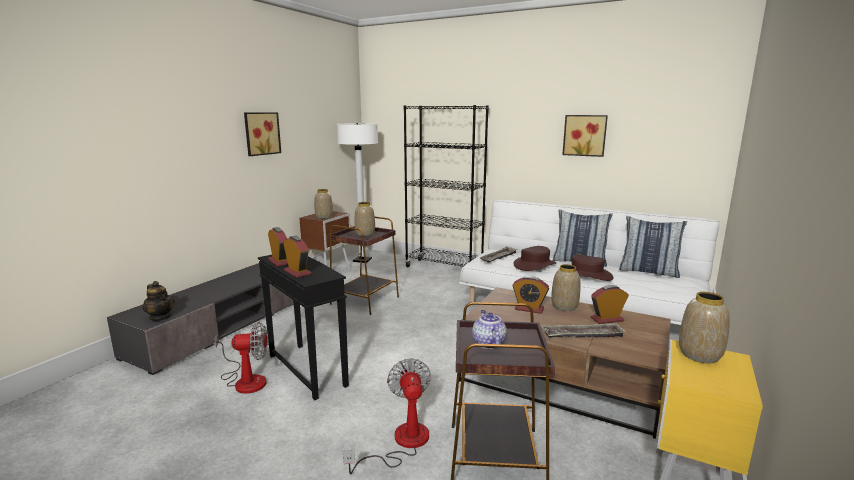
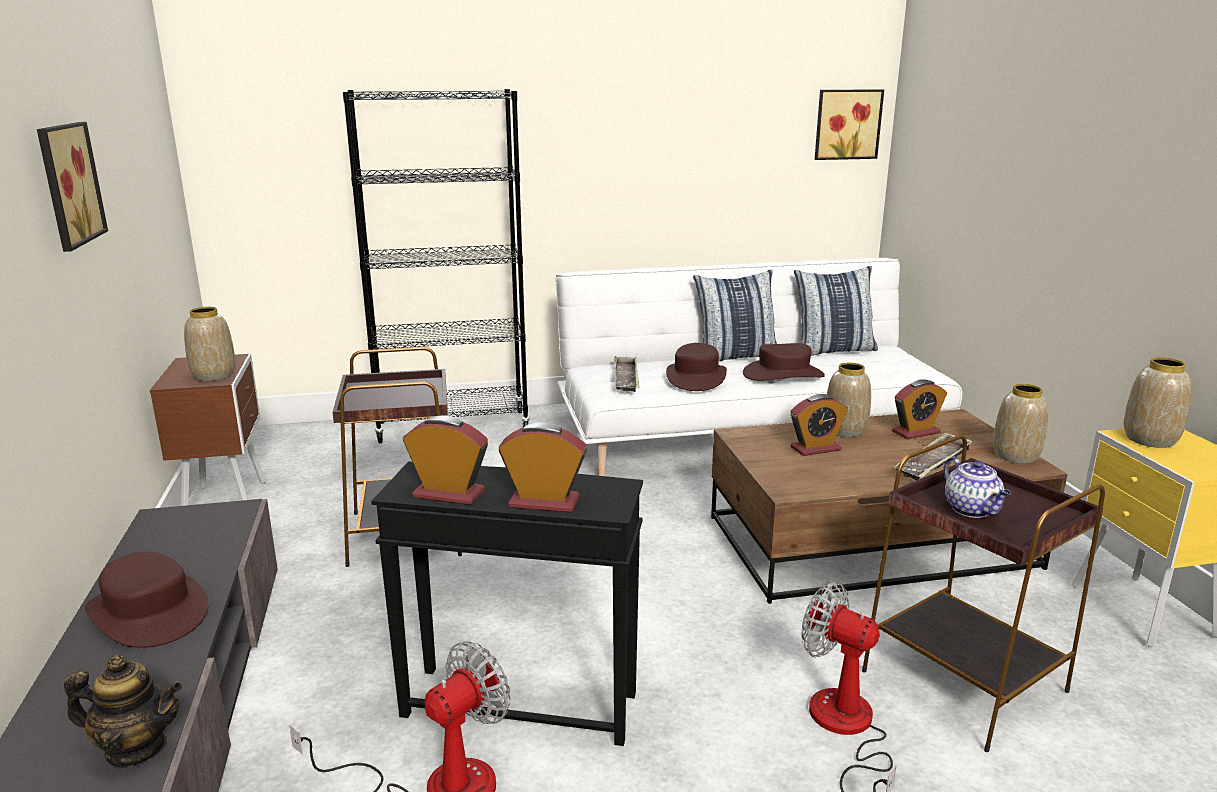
camera: 40 degrees left, 5 degrees up
white floor lamp [337,123,378,263] -> none
vase [355,202,375,236] -> vase moved to [993,384,1048,464]
teapot [472,310,507,349] -> teapot turned 150 degrees counterclockwise [943,457,1011,518]
picture [562,115,608,157] -> picture moved to [815,89,884,160]
alarm clock [591,285,629,324] -> alarm clock turned 150 degrees counterclockwise [892,379,947,439]
none -> brown hat [85,552,208,648]

